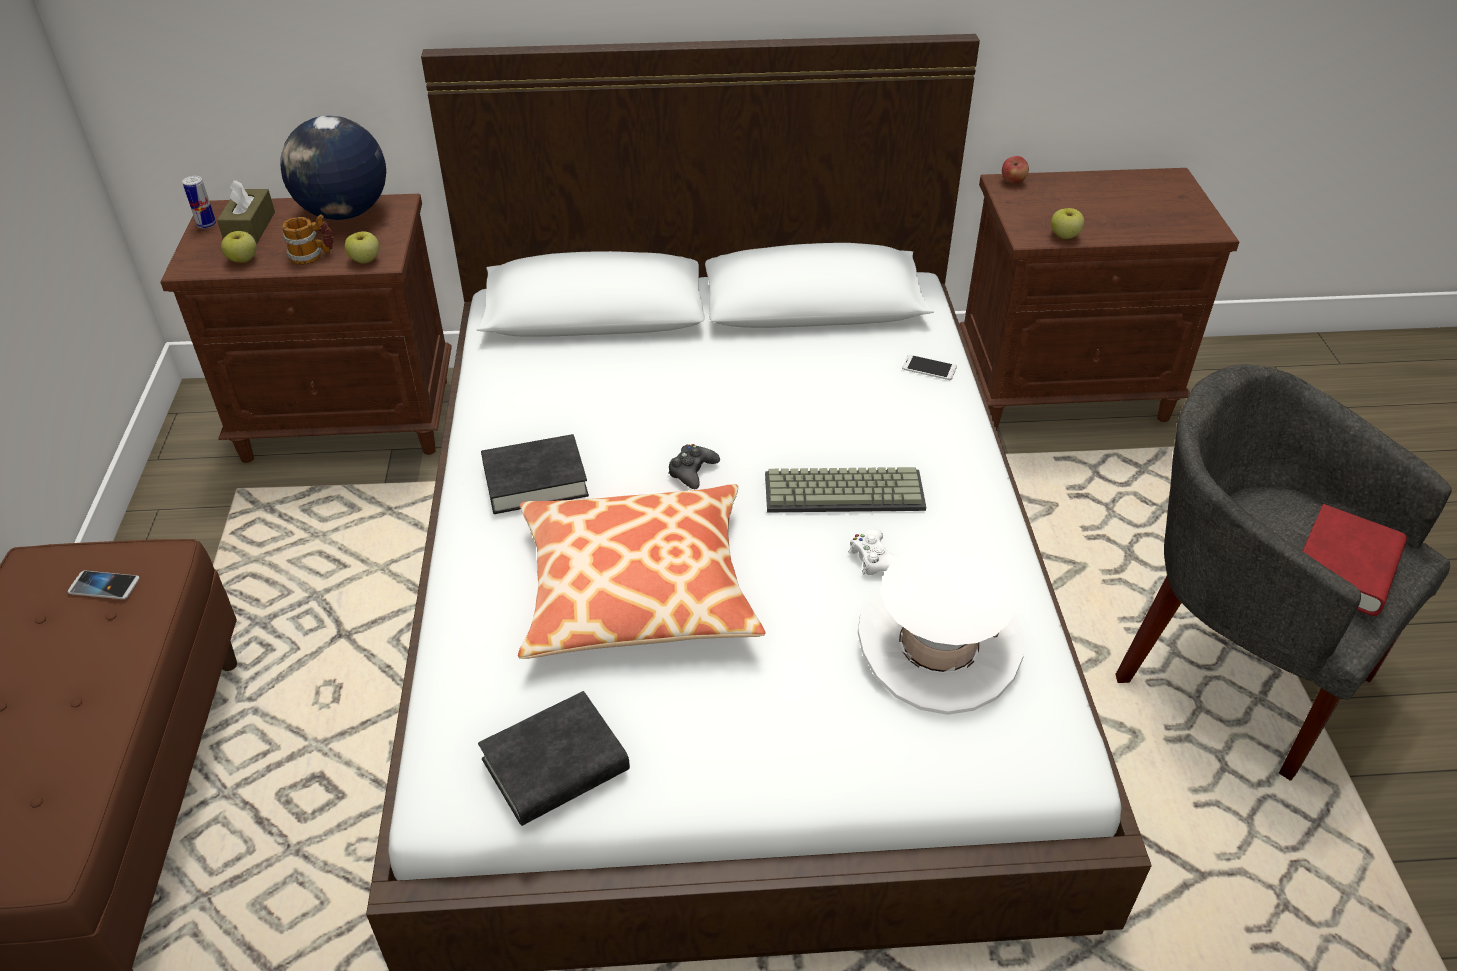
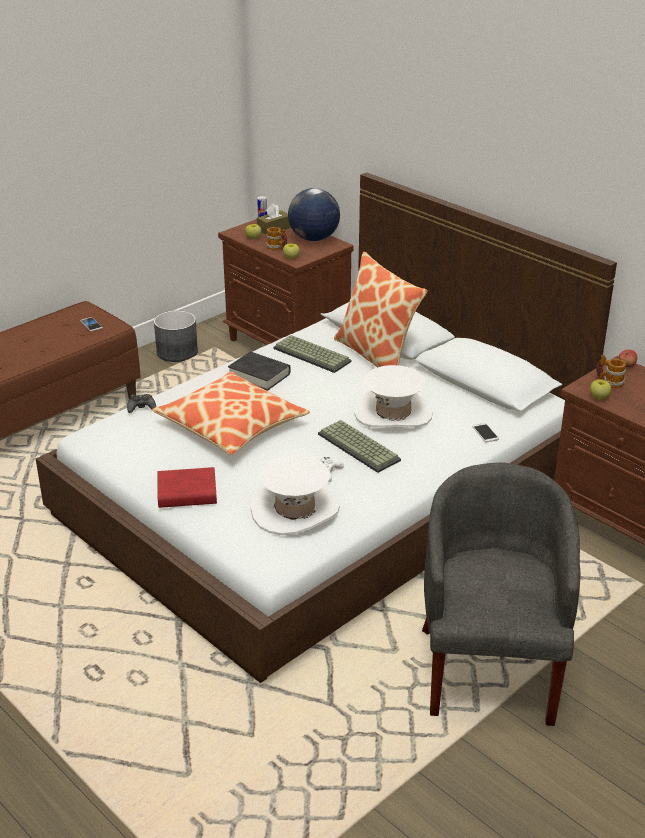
camera: 50 degrees right, 10 degrees down
black book [478,691,630,826] -> none
black game controller [669,444,720,489] -> black game controller moved to [127,394,156,413]
red book [1303,504,1407,616] -> red book moved to [157,467,217,508]
none -> grey planter [154,311,198,362]
none -> keyboard [273,335,351,373]
none -> pillow [334,252,428,368]
none -> white hat [354,365,432,427]
none -> mug [596,355,626,388]

